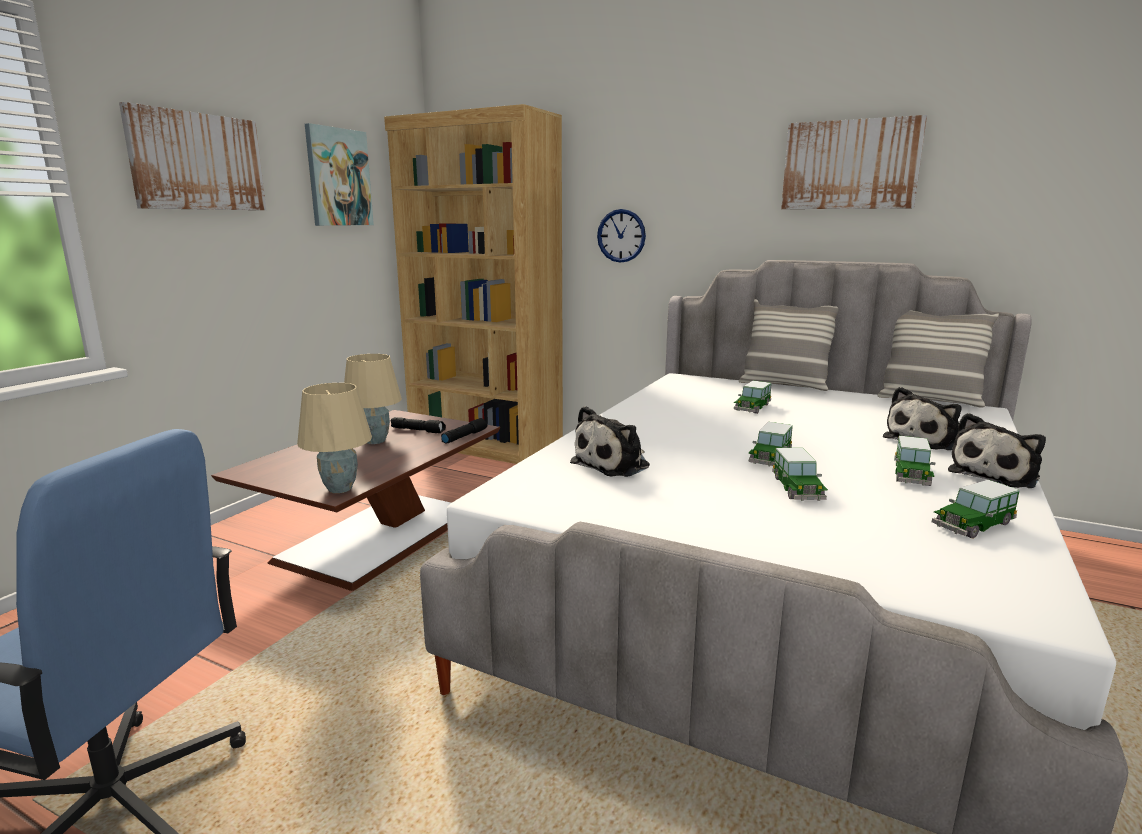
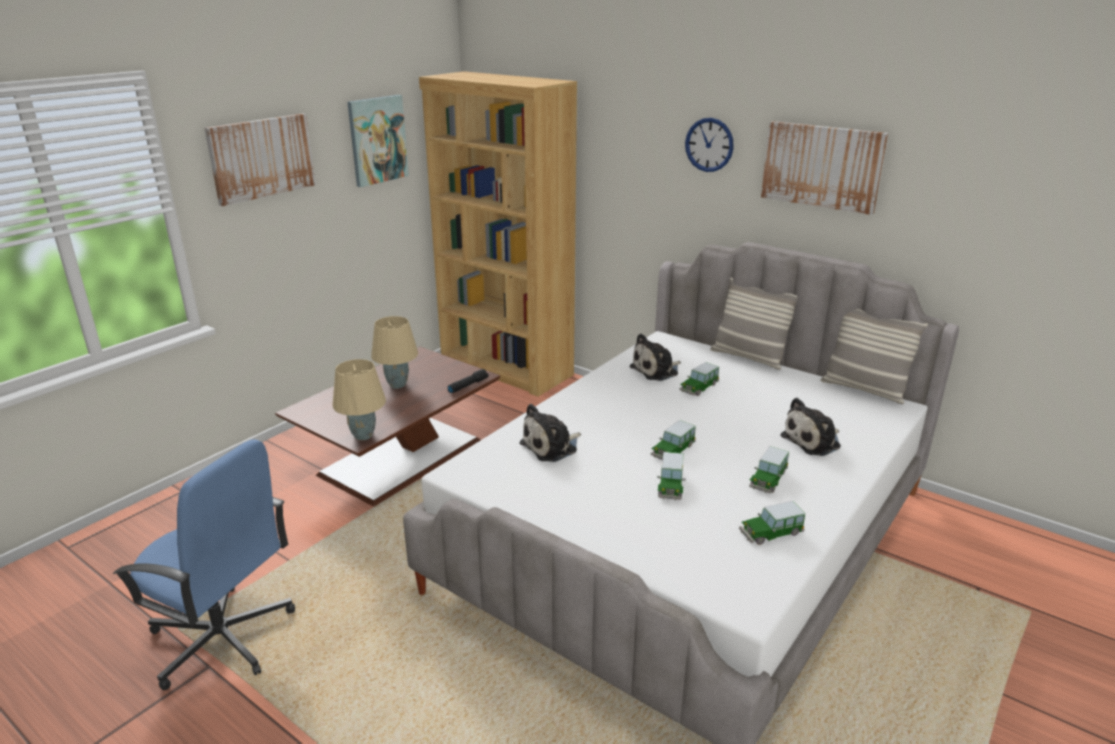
camera: 10 degrees right, 10 degrees up
black flashlight [391,417,446,433] -> none
wall clock [597,209,646,263] -> wall clock moved to [685,118,734,172]
plush toy [948,413,1046,488] -> plush toy moved to [630,333,681,381]

